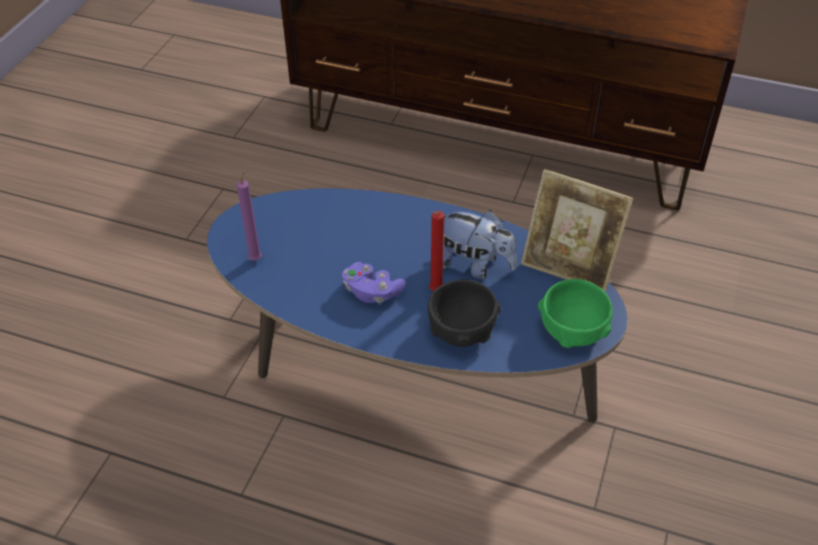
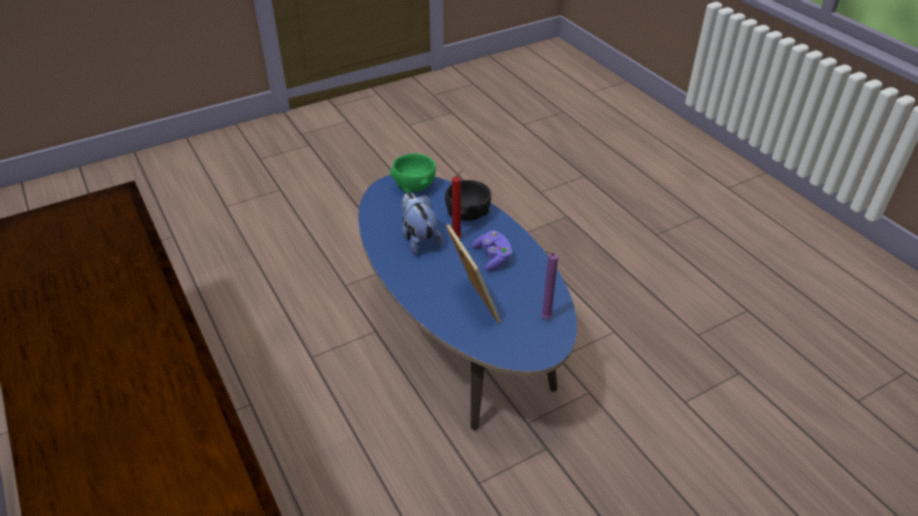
camera: 140 degrees left, 5 degrees down
picture frame [521,169,633,292] -> picture frame moved to [446,224,501,323]

